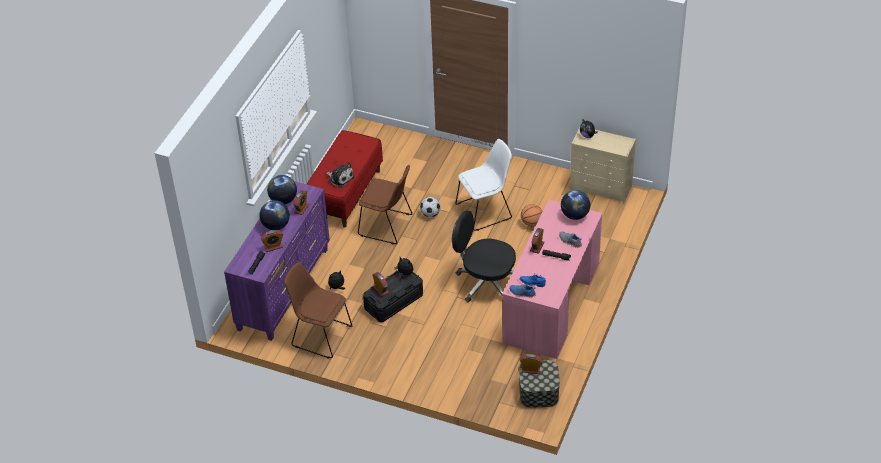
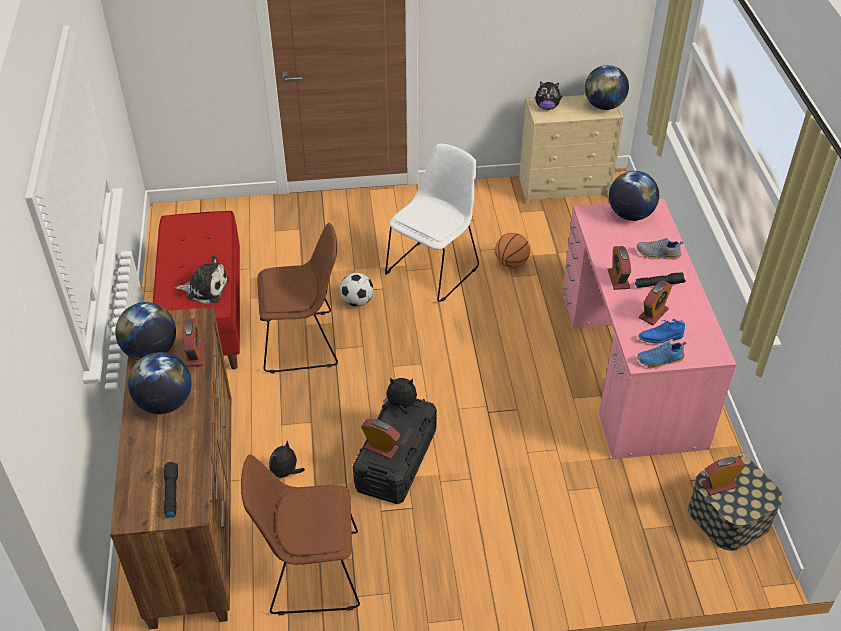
camera: 30 degrees left, 0 degrees up
purple dresser [224,181,330,341] -> brown dresser [110,307,231,629]
alarm clock [261,230,283,252] -> alarm clock moved to [639,281,672,325]
black office chair [452,210,516,302] -> none
none -> globe [585,65,629,110]

